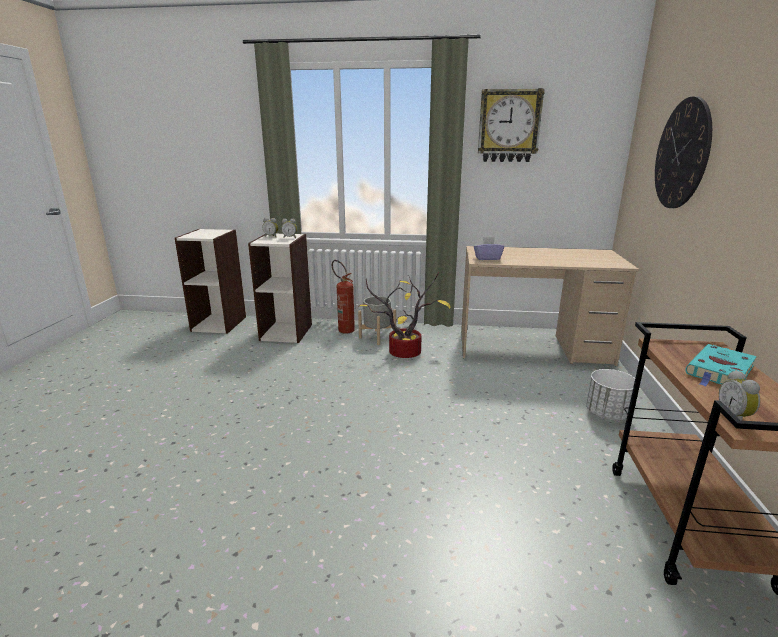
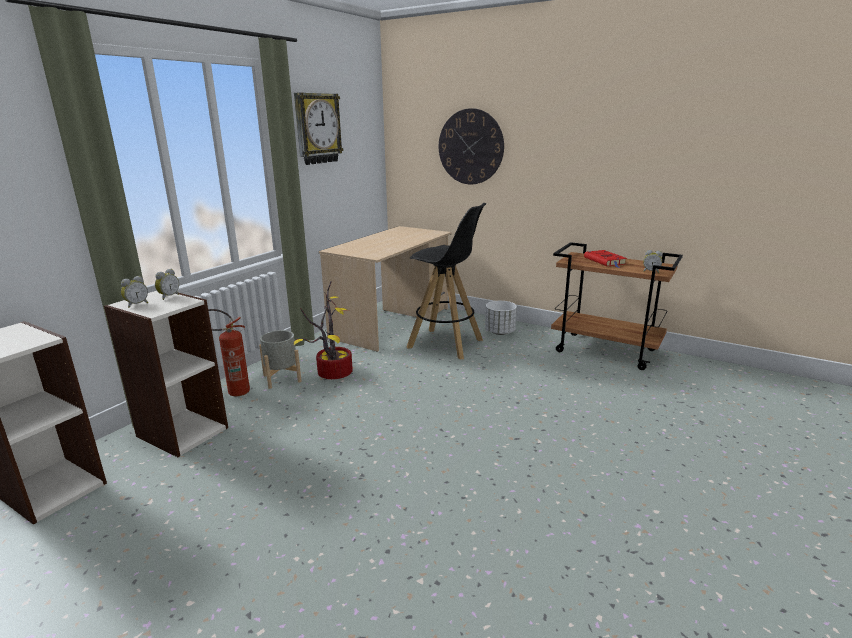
camera: 65 degrees left, 0 degrees up
purple tissue box [474,237,504,260] -> none
turquoise book [685,344,757,387] -> red book [584,250,627,268]
none -> black stool [407,203,486,360]

